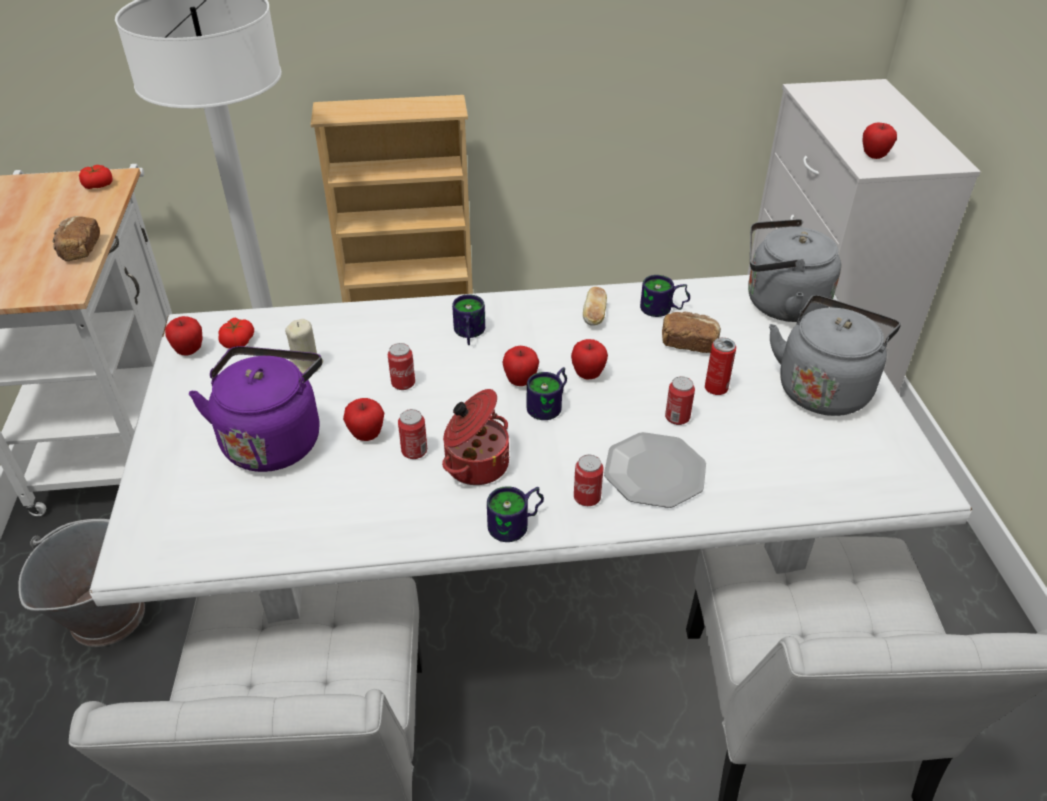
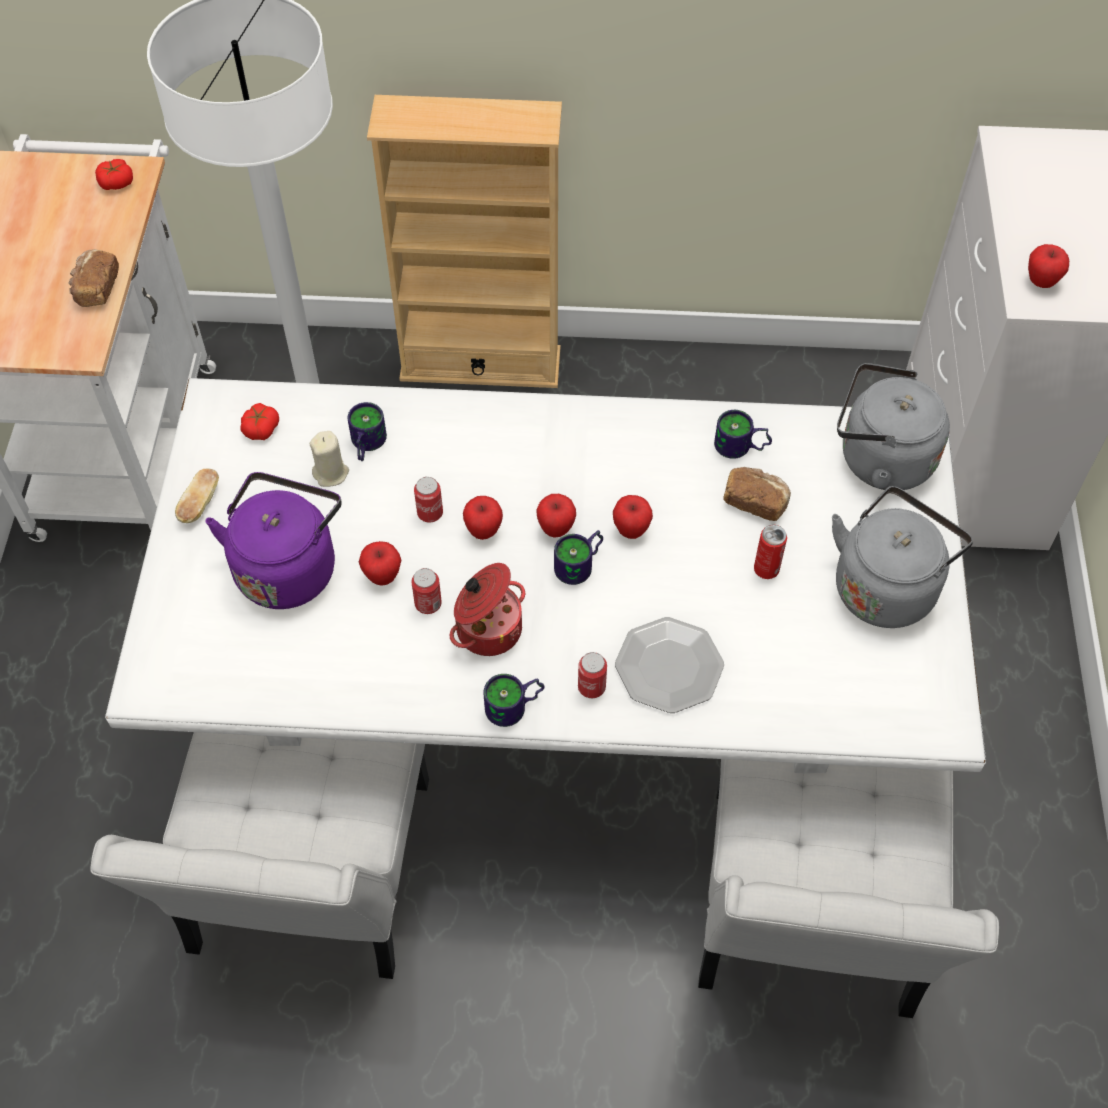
camera: 10 degrees right, 15 degrees up
grey bucket [18,519,145,647] -> none
apple [165,316,203,355] -> apple moved to [463,496,503,540]
mug [452,294,485,345] -> mug moved to [348,402,387,461]
bread [583,287,607,326] -> bread moved to [175,468,219,523]
can [665,376,695,425] -> none

